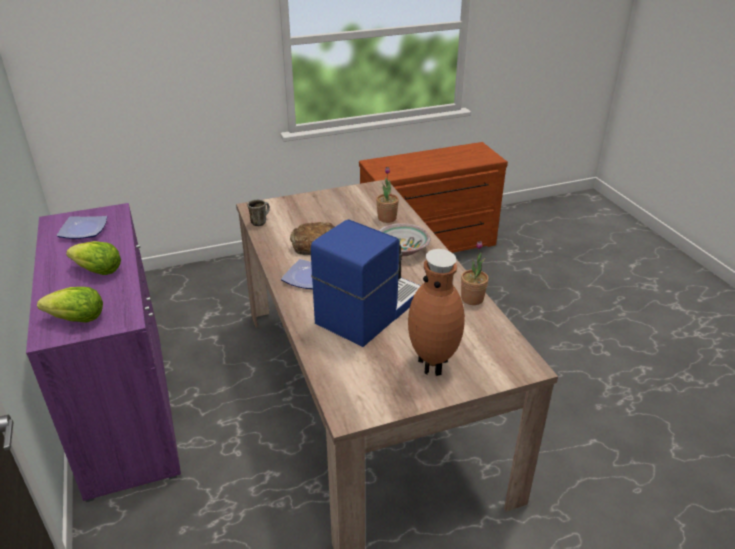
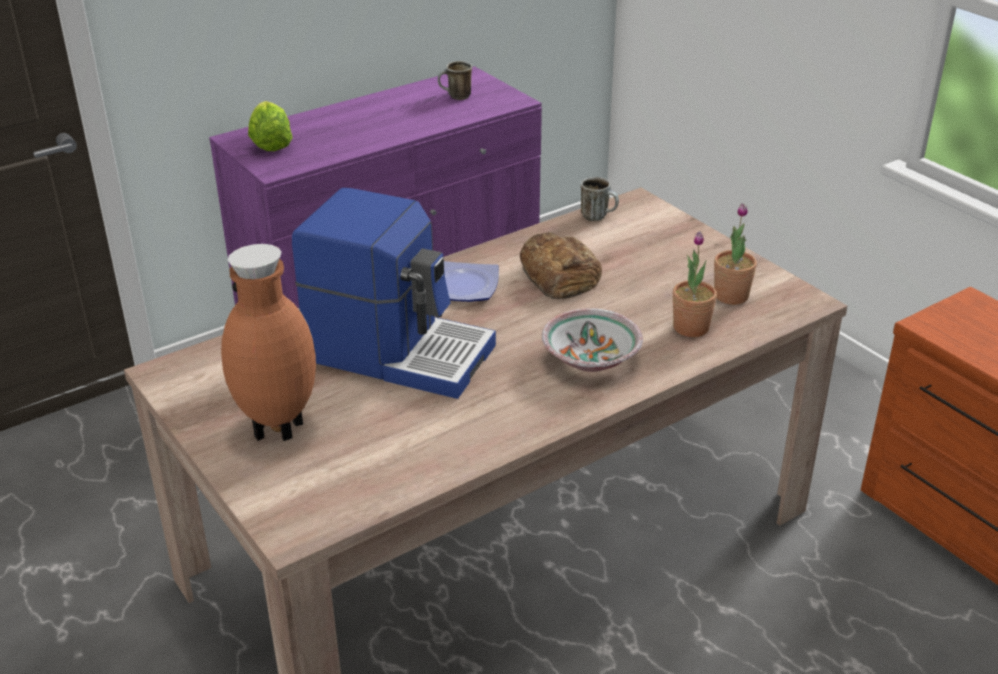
camera: 75 degrees right, 0 degrees up
plate [57,216,107,239] -> mug [438,61,472,100]
lettuce [66,241,121,275] -> none
potted plant [461,241,489,305] -> potted plant moved to [714,203,757,305]

